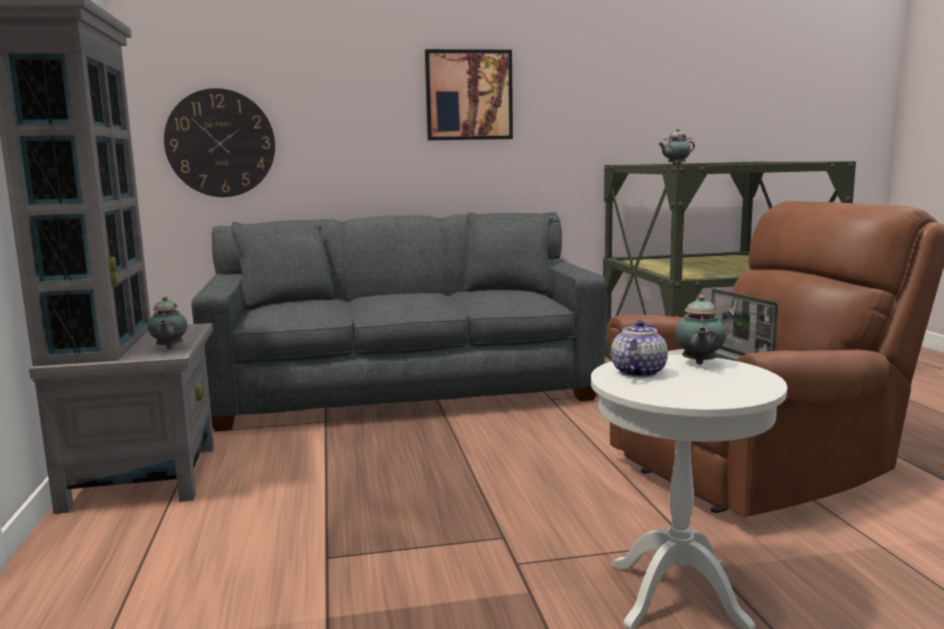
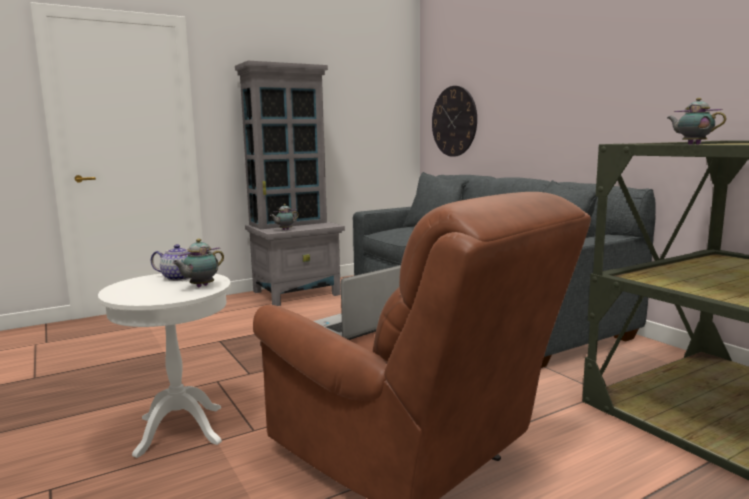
camera: 70 degrees right, 0 degrees up
picture [425,49,513,140] -> none
teapot [675,295,726,365] -> teapot turned 45 degrees counterclockwise [172,239,224,287]

